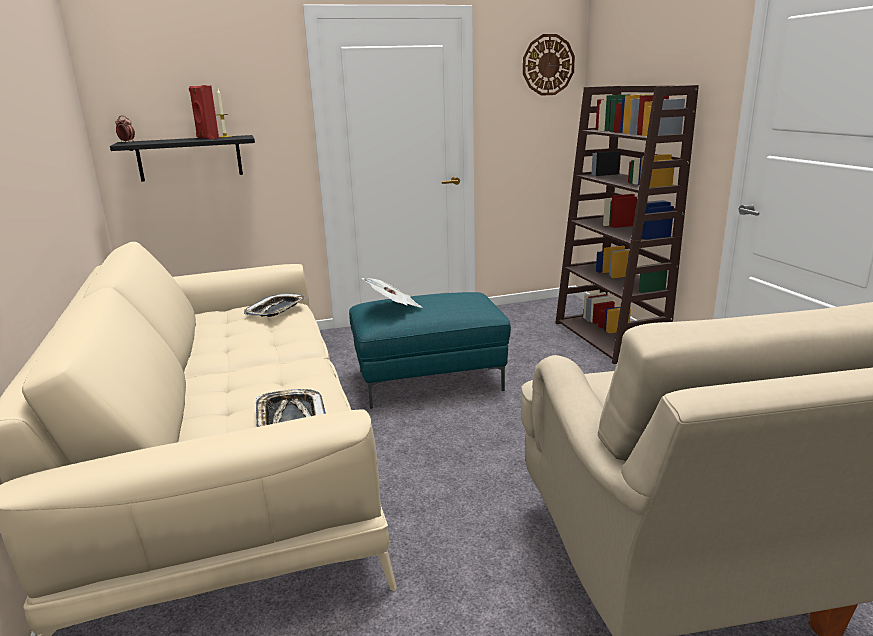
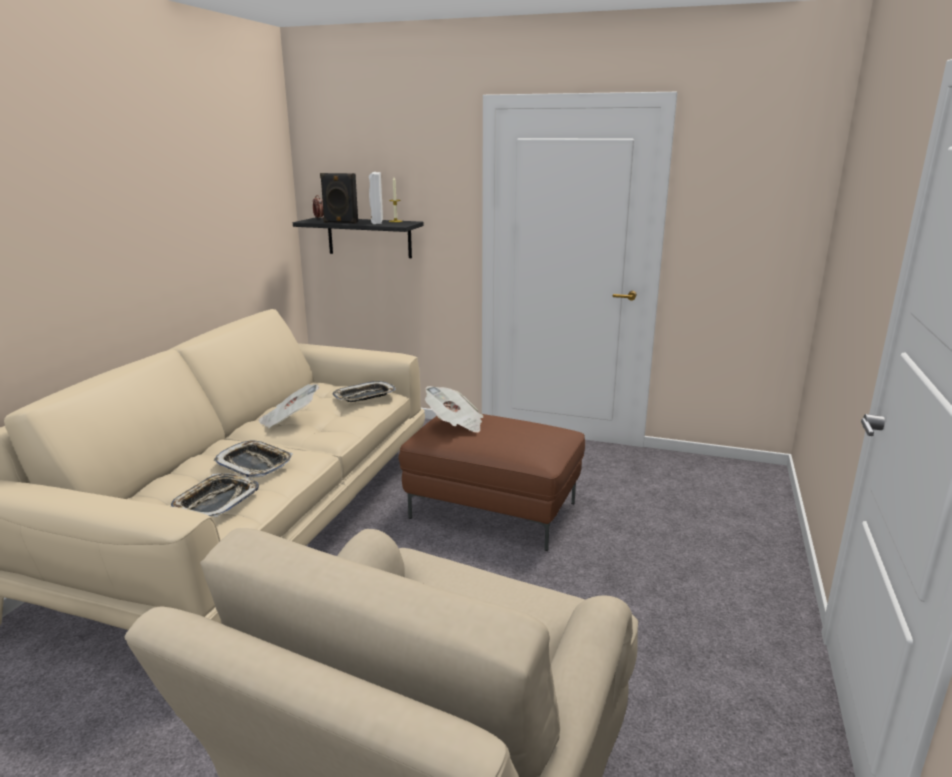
camera: 35 degrees right, 0 degrees up
red speaker [189,85,219,139] -> white speaker [369,172,383,224]
turquoise ottoman [349,292,511,409] -> brown ottoman [399,414,585,551]
wall clock [523,34,575,96] -> none
brown bookcase [556,85,699,364] -> none
none -> tray [213,441,293,478]
none -> newspaper [258,384,319,429]
none -> black speaker [320,173,358,223]

